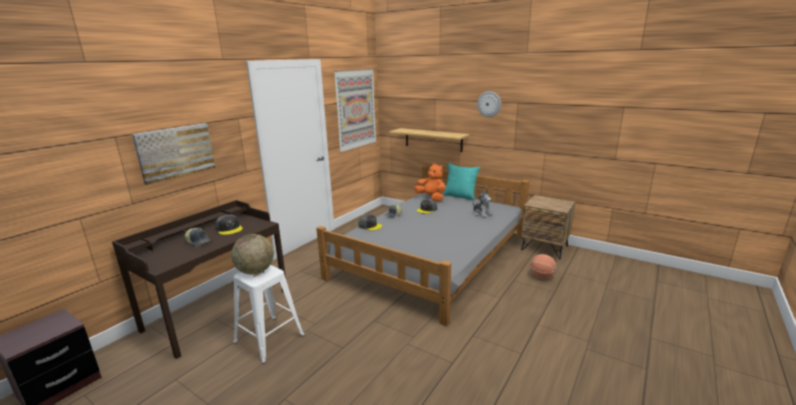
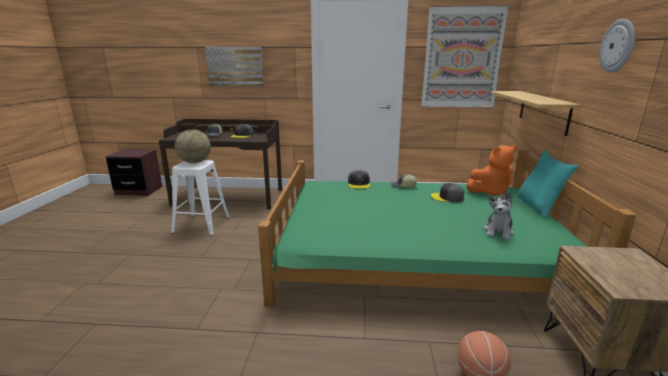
camera: 60 degrees right, 0 degrees up
grey bed [316,166,529,326] -> green bed [258,150,637,307]
orange plush toy [414,163,446,201] -> orange plush toy turned 60 degrees clockwise [466,145,517,196]

